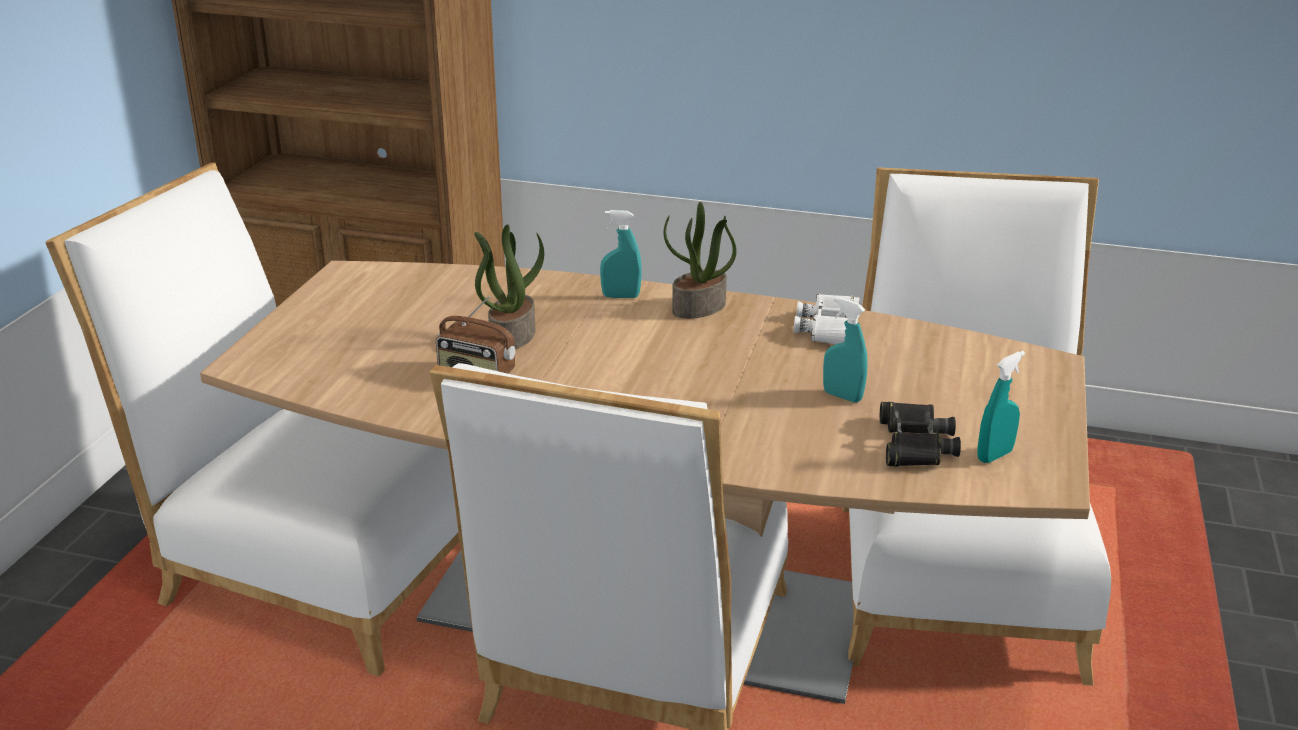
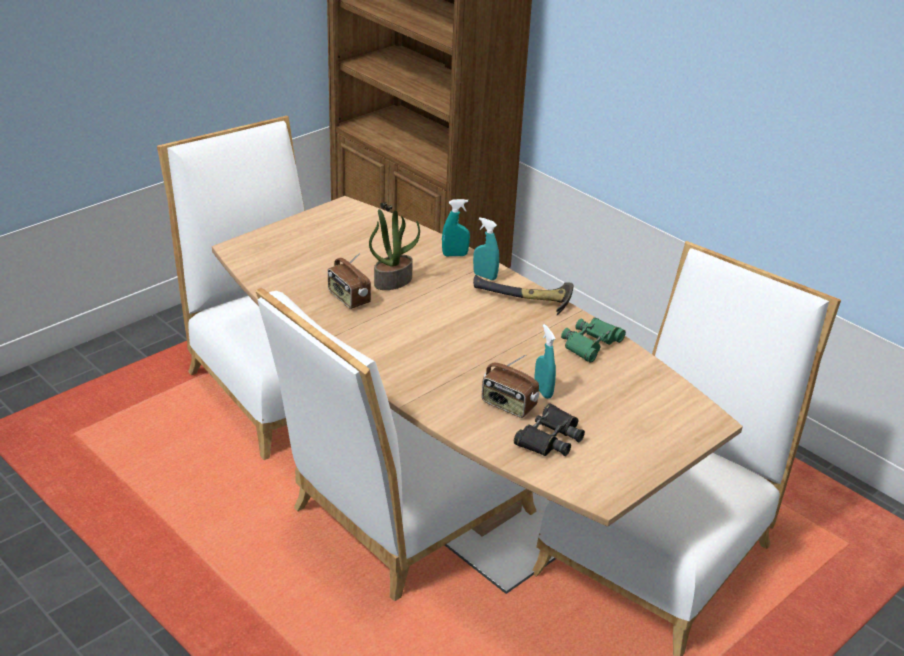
camera: 30 degrees right, 5 degrees up
potted plant [663,202,737,319] -> hammer [473,275,574,315]
white binoculars [794,294,860,344] -> green binoculars [561,317,626,363]
turquoise spray bottle [977,351,1025,463] -> turquoise spray bottle moved to [442,199,470,256]
none -> radio [482,354,539,418]

